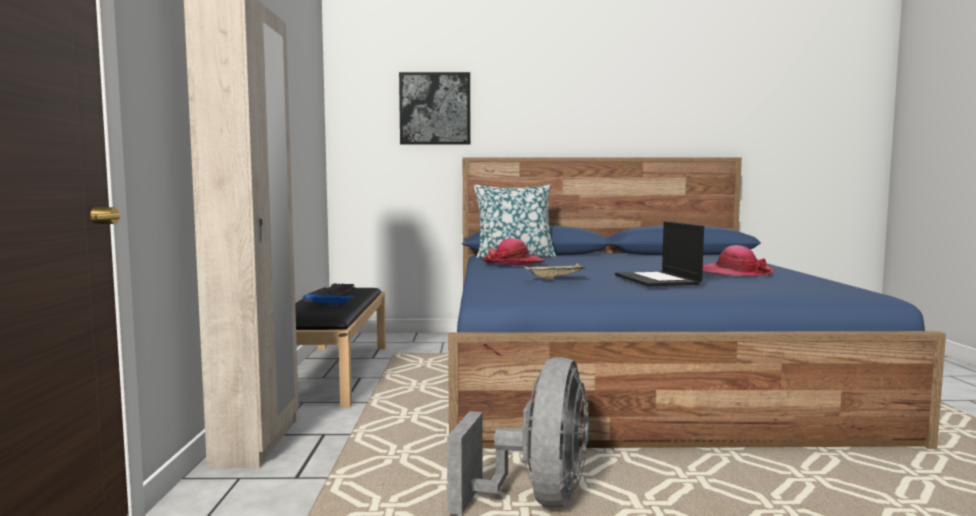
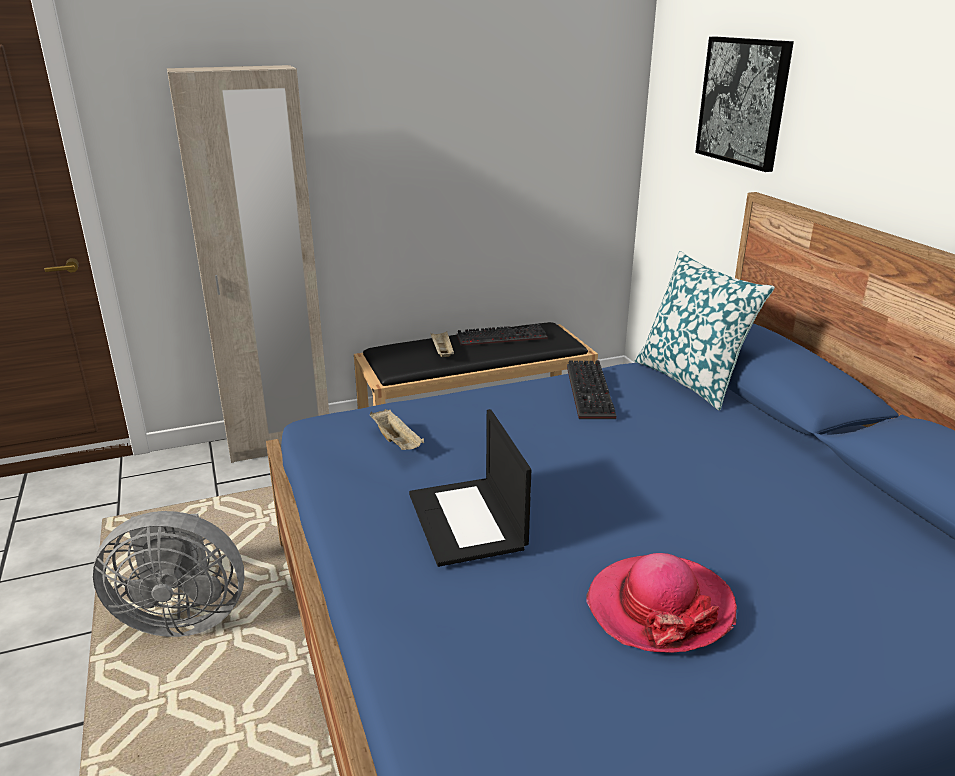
camera: 70 degrees right, 20 degrees up
blue tray [302,294,356,307] -> beige tray [431,332,454,357]
hat [482,238,545,265] -> keyboard [567,360,616,419]
laptop [615,221,704,287] -> laptop turned 75 degrees counterclockwise [409,409,532,567]

